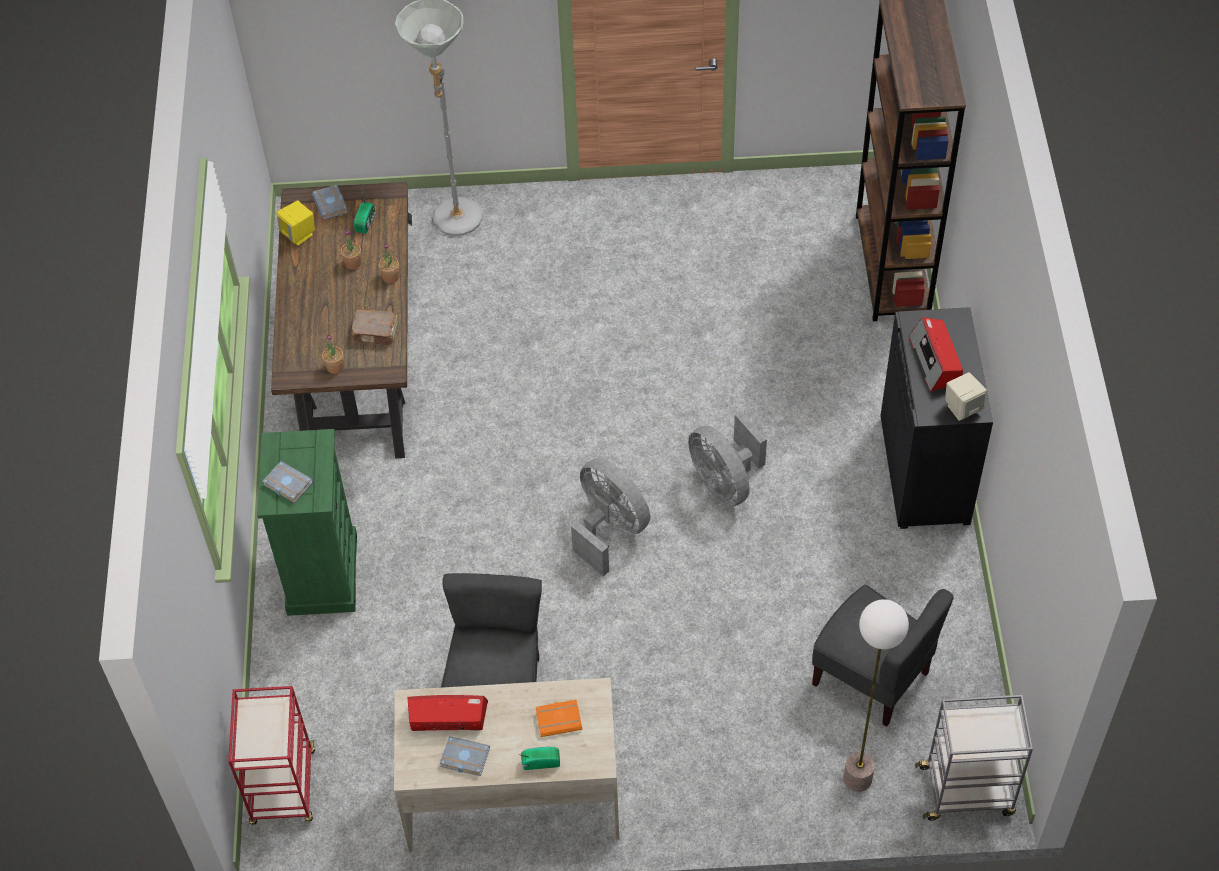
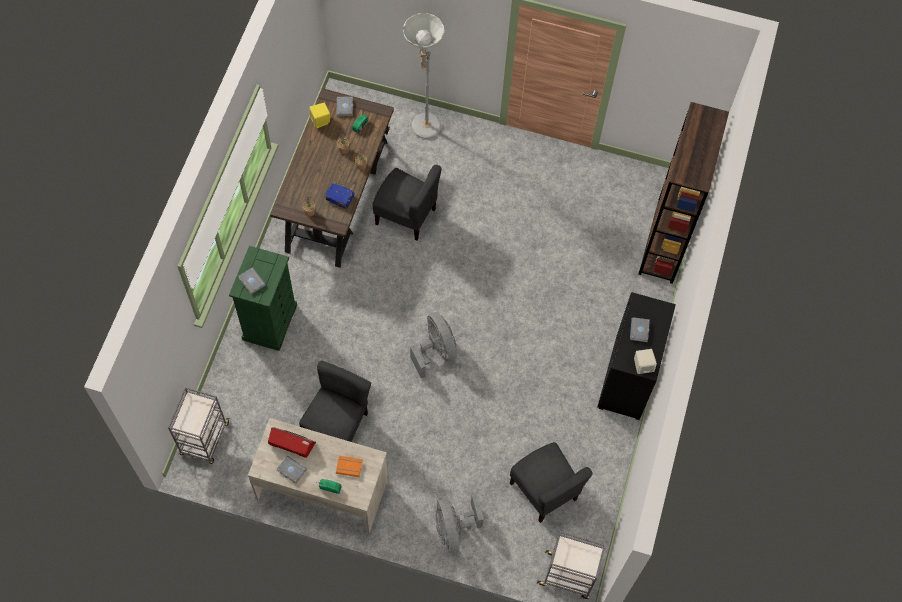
camera: 15 degrees right, 10 degrees up
red cart [228,686,315,825] -> grey cart [168,387,229,464]
brown book [351,309,398,345] -> blue book [324,182,354,209]
grey fan [688,411,767,506] -> grey fan moved to [435,494,484,554]
floor lamp [844,599,909,792] -> none
radio [909,317,963,392] -> grey book [630,317,650,342]
none -> grey chair [373,165,442,241]

